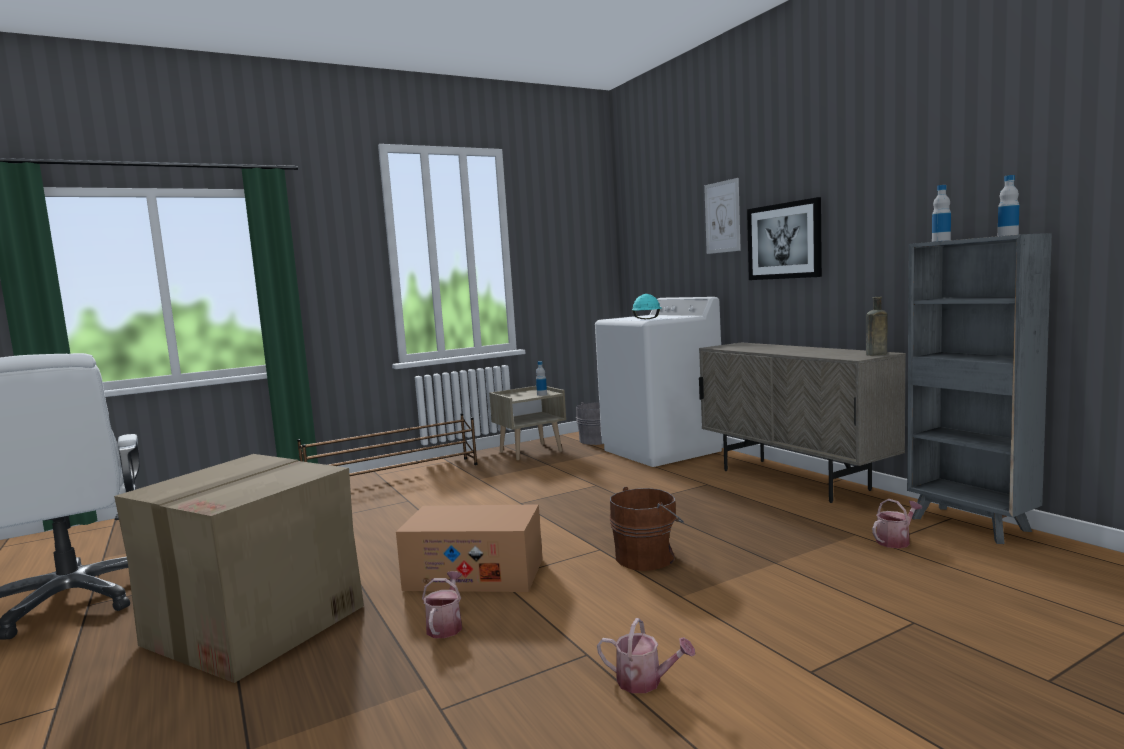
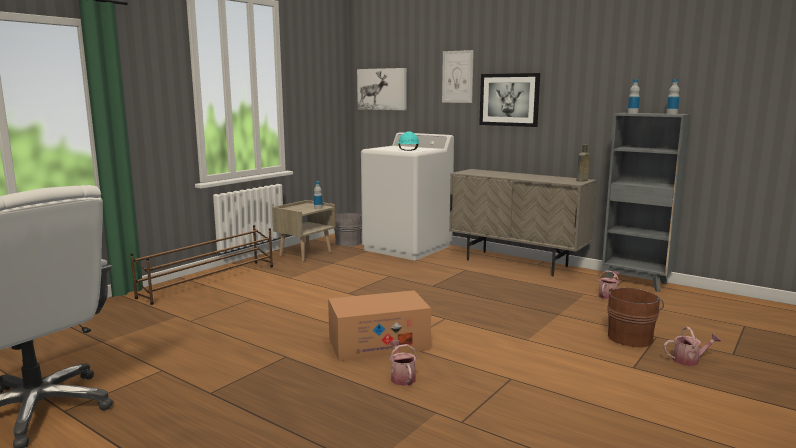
camera: 25 degrees left, 5 degrees up
cardboard box [114,454,364,683] -> none
watering can [597,618,695,693] -> watering can moved to [664,327,721,366]
brown bucket [610,487,684,571] -> brown bucket moved to [607,288,664,348]
none -> picture [357,68,407,110]

